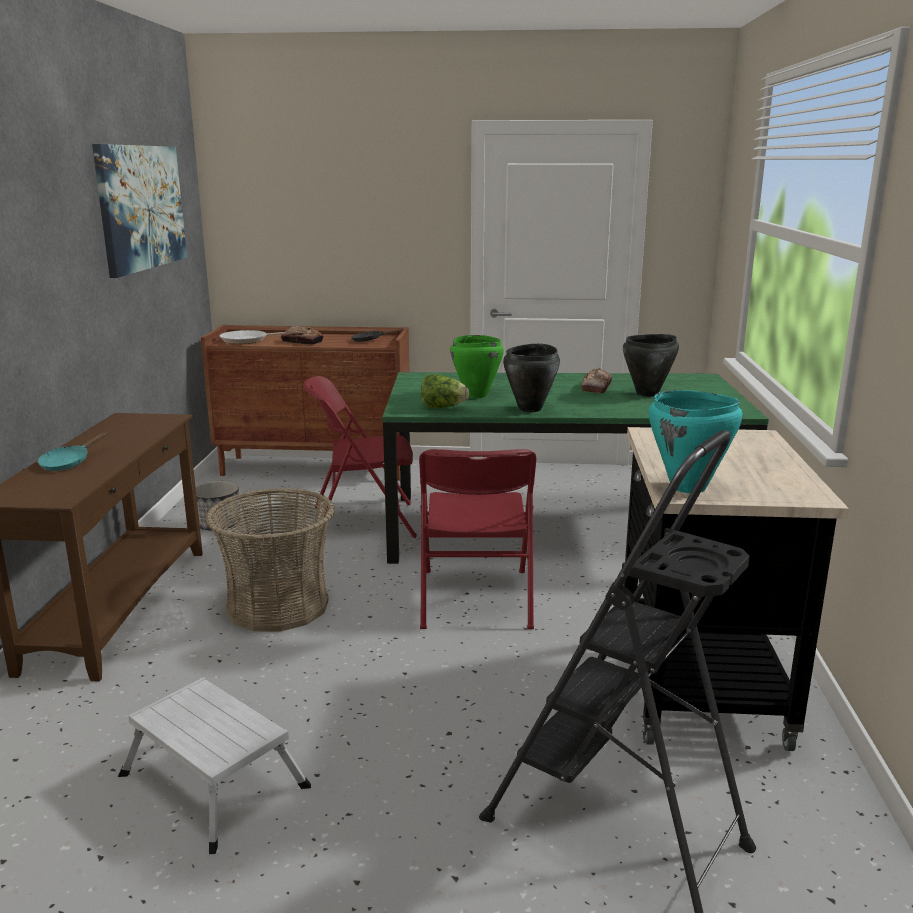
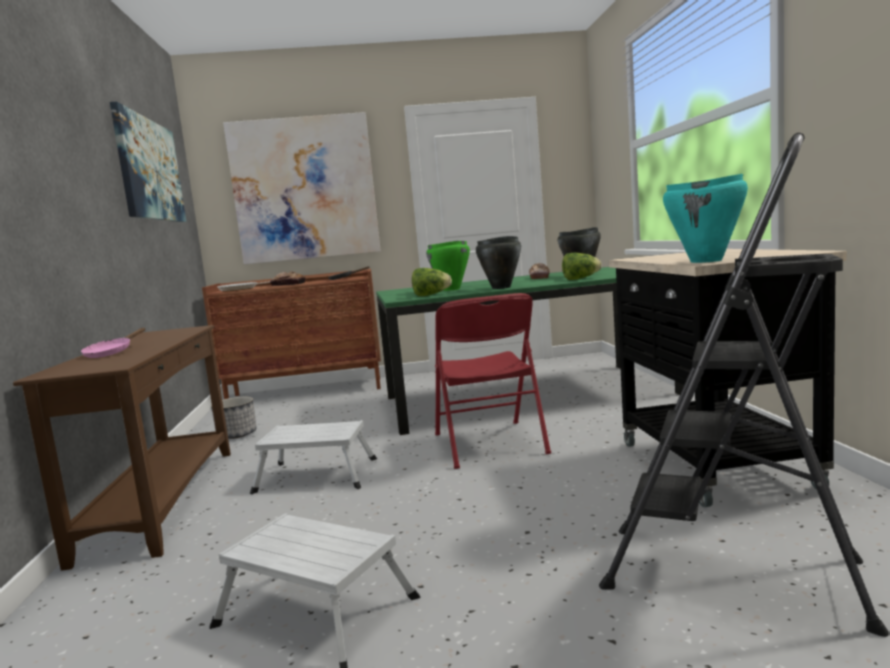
camera: 10 degrees left, 10 degrees down
turquoise frying pan [38,432,107,471] -> pink frying pan [81,328,145,358]
basket [205,488,335,632] -> white step ladder [250,420,377,494]
red chair [303,376,417,538] -> none
none -> picture [223,112,381,264]
none -> lettuce [562,253,602,280]

